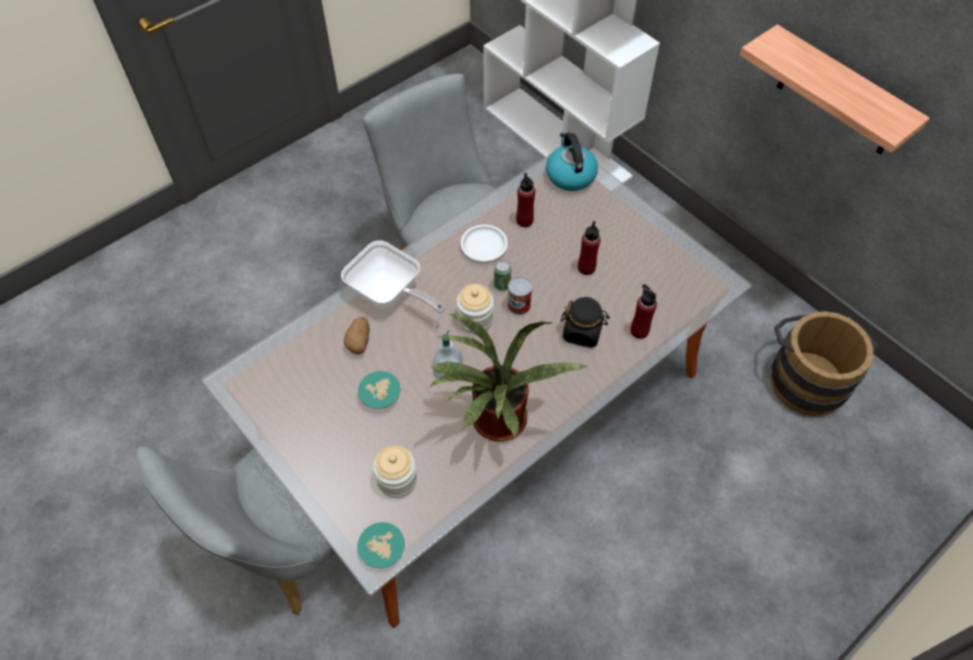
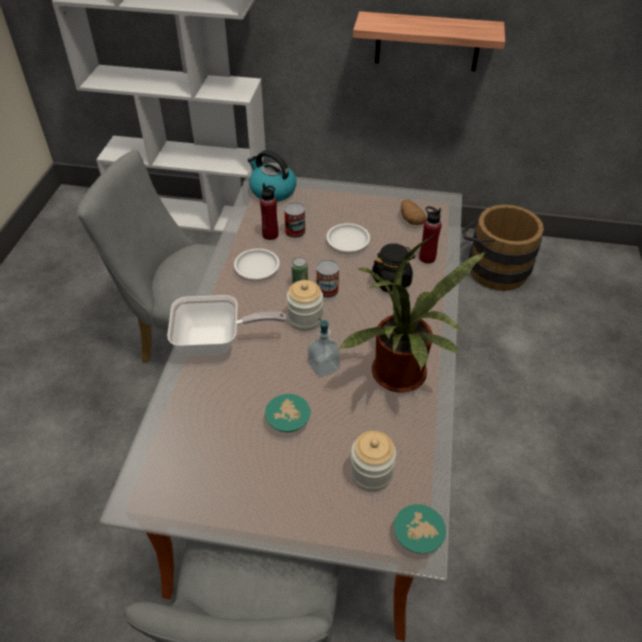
camera: 40 degrees left, 10 degrees down
potato [344,317,369,354] -> potato moved to [400,199,426,225]
red bottle [578,221,601,275] -> white plate [326,223,370,251]
none -> can [284,202,306,238]

